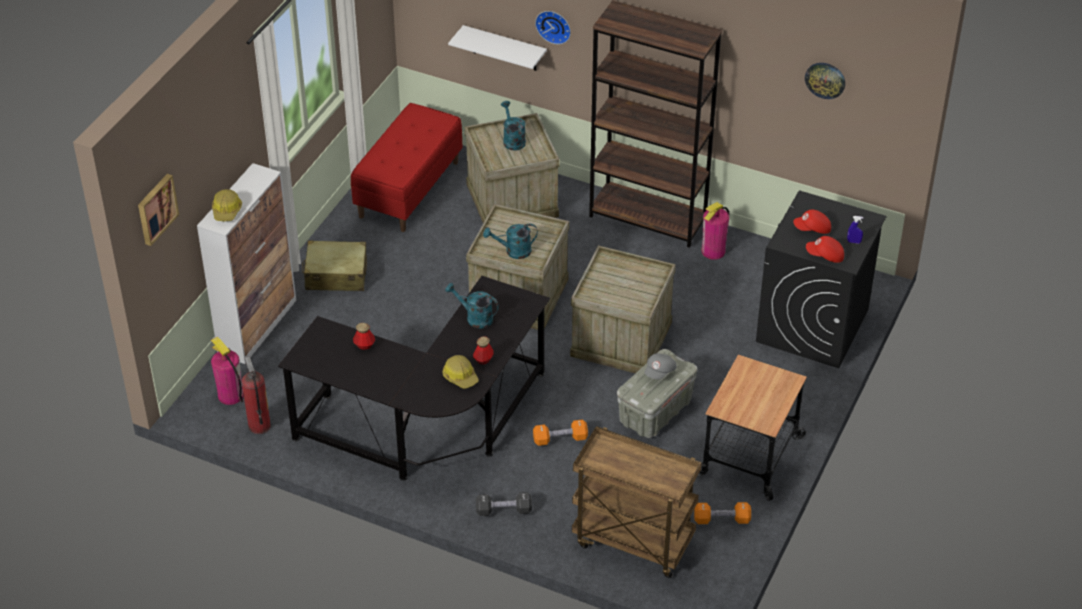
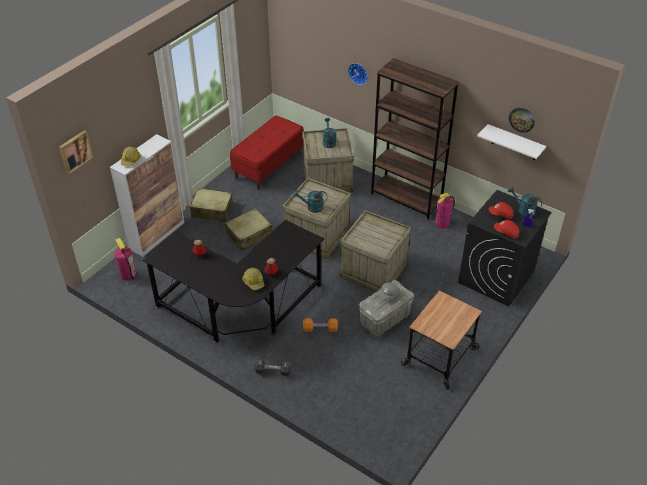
camera: 10 degrees right, 0 degrees up
fire extinguisher [241,357,271,434] -> none
turquoise watering can [445,283,499,328] -> turquoise watering can moved to [508,187,542,217]
white shelf [448,25,547,71] -> white shelf moved to [477,124,546,160]
brown cart [572,426,702,578] -> none
orange dumbbell [694,502,751,524] -> none
none -> beige suitcase [225,208,272,250]

